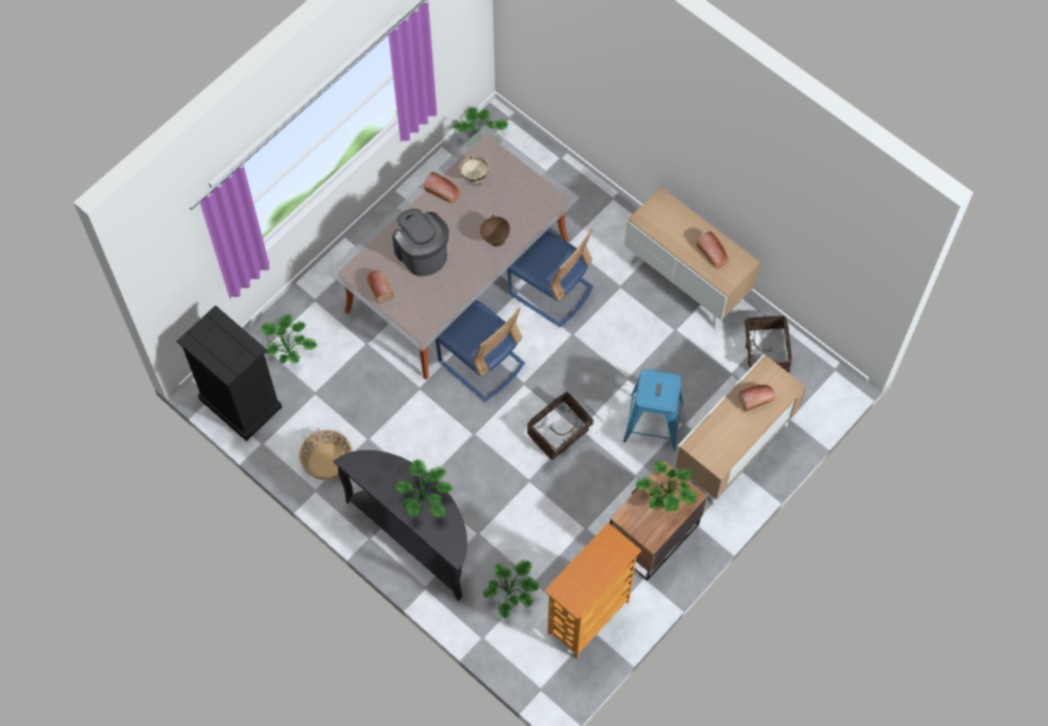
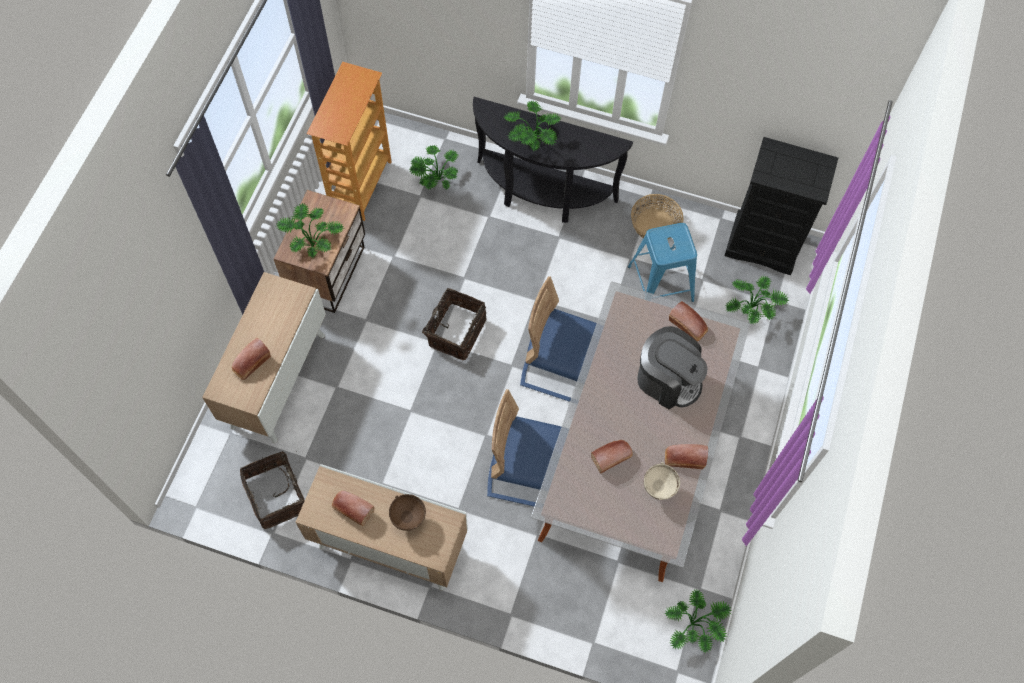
camera: 155 degrees right, 0 degrees up
brown bowl [480,215,510,247] -> brown bowl moved to [389,494,426,531]
blue stool [623,369,683,451] -> blue stool moved to [628,223,697,302]
none -> bread [591,440,633,474]

